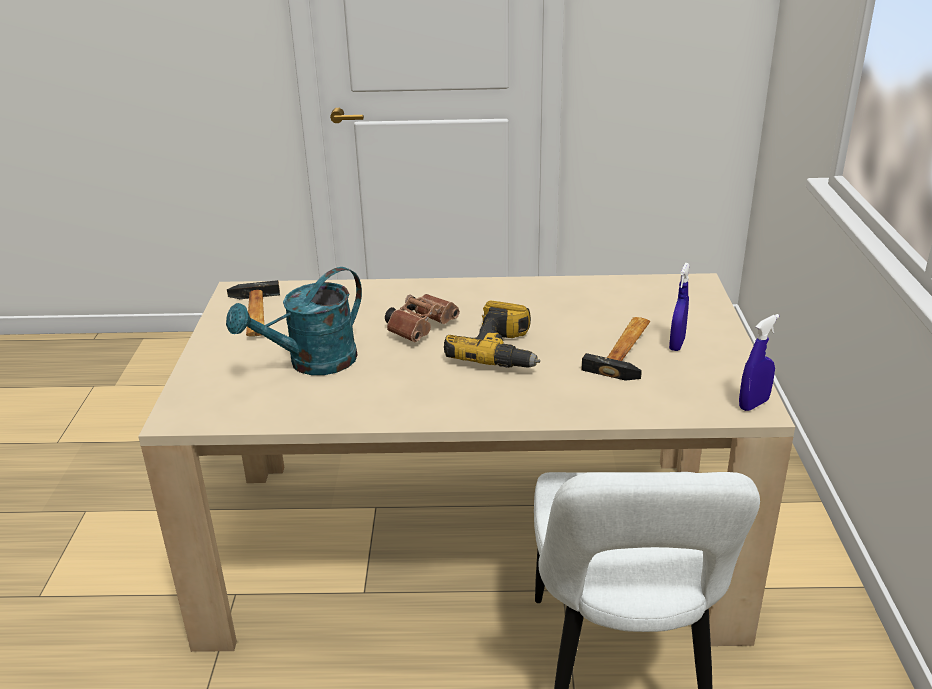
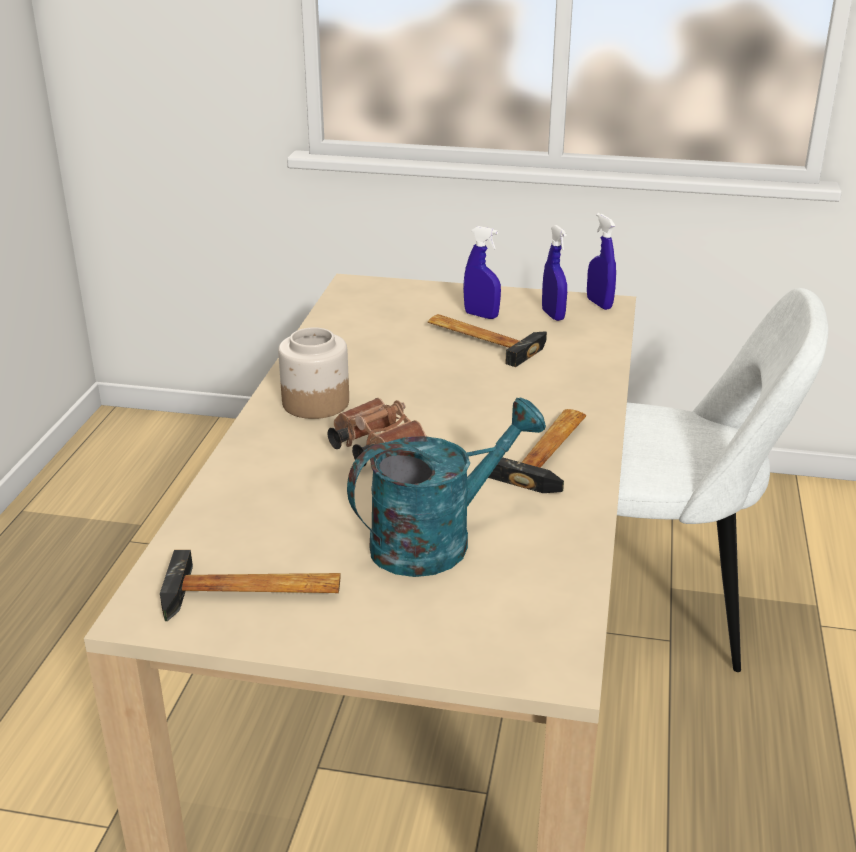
camera: 80 degrees left, 0 degrees up
turquoise watering can [226,267,362,375] -> turquoise watering can turned 90 degrees counterclockwise [347,398,546,577]
power drill [444,301,540,368] -> none
none -> jar [278,327,349,419]
none -> hammer [488,409,586,493]
none -> blue spray bottle [542,225,567,321]

